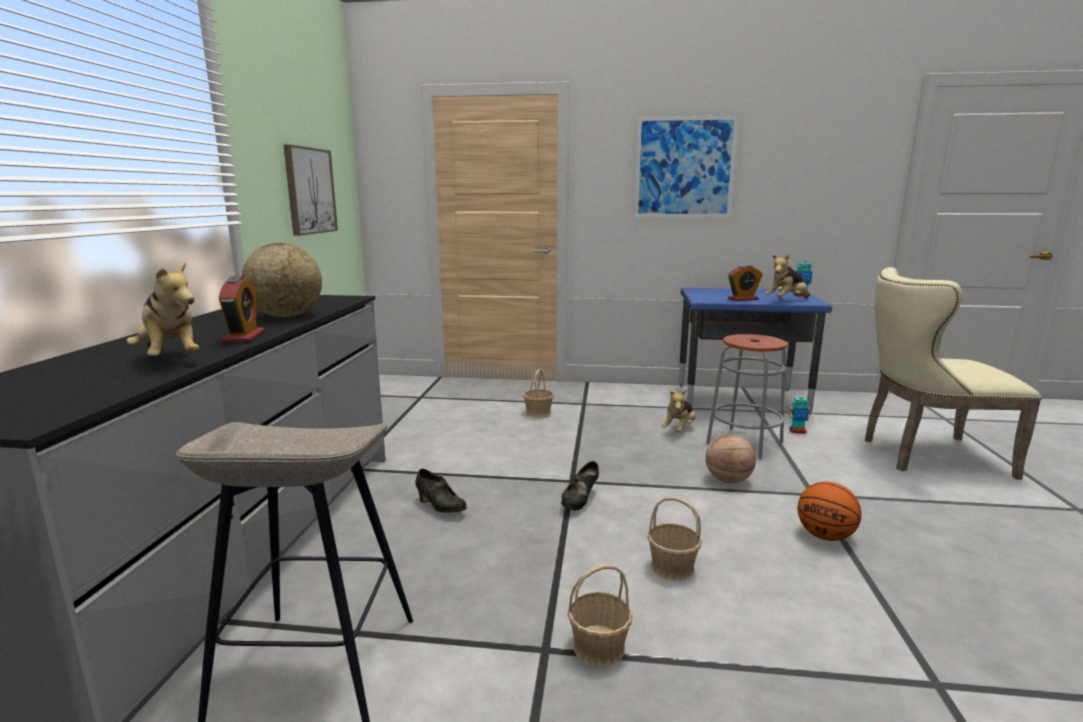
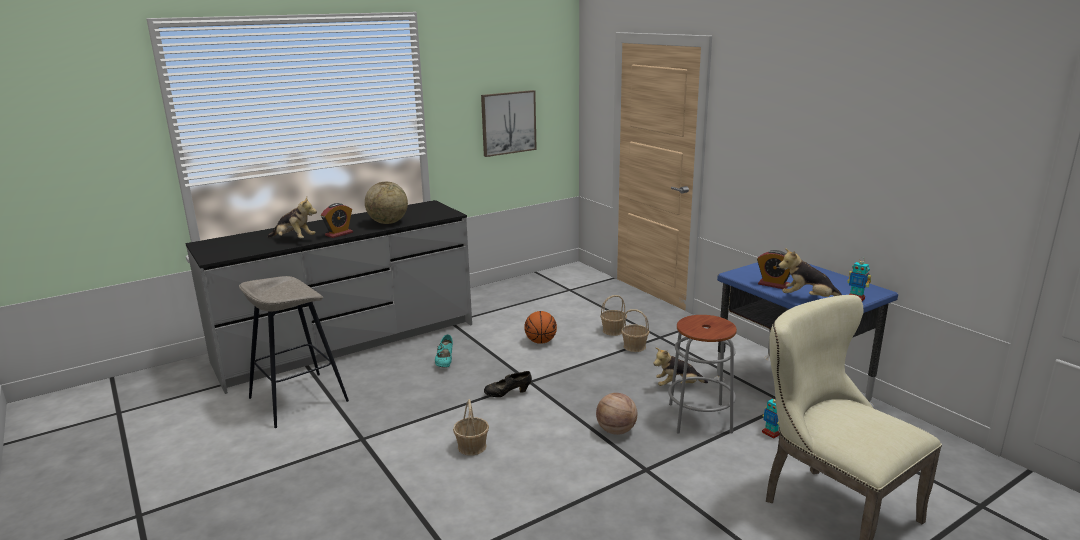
camera: 50 degrees right, 5 degrees up
plush toy [127,262,199,356] -> plush toy turned 75 degrees counterclockwise [268,197,317,238]
black shoe [415,469,467,513] -> turquoise shoe [435,334,453,368]
basket [567,564,633,667] -> basket moved to [621,309,649,352]
picture [634,115,739,218] -> none
basketball [797,481,862,541] -> basketball moved to [524,311,557,344]

